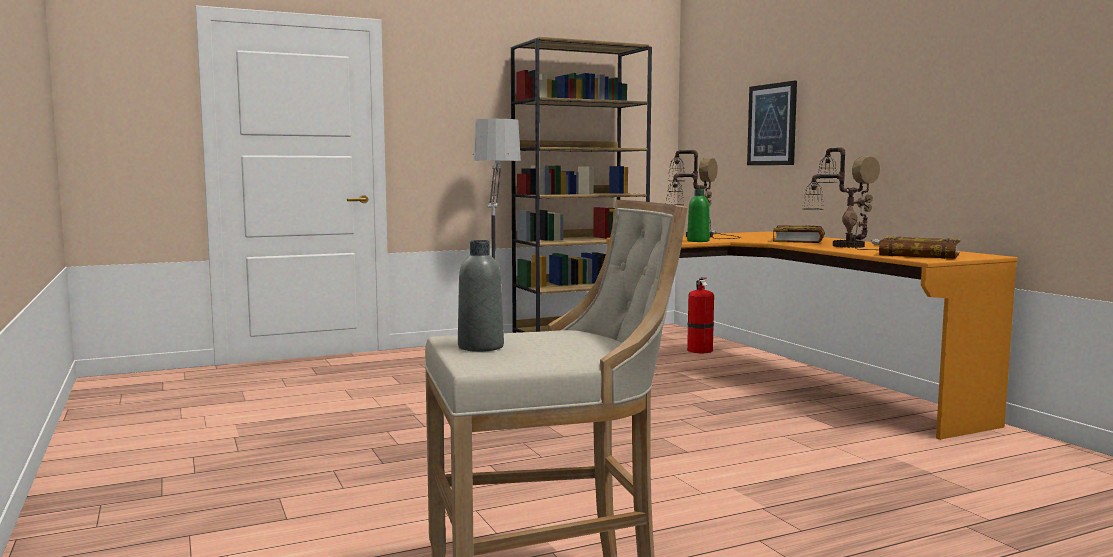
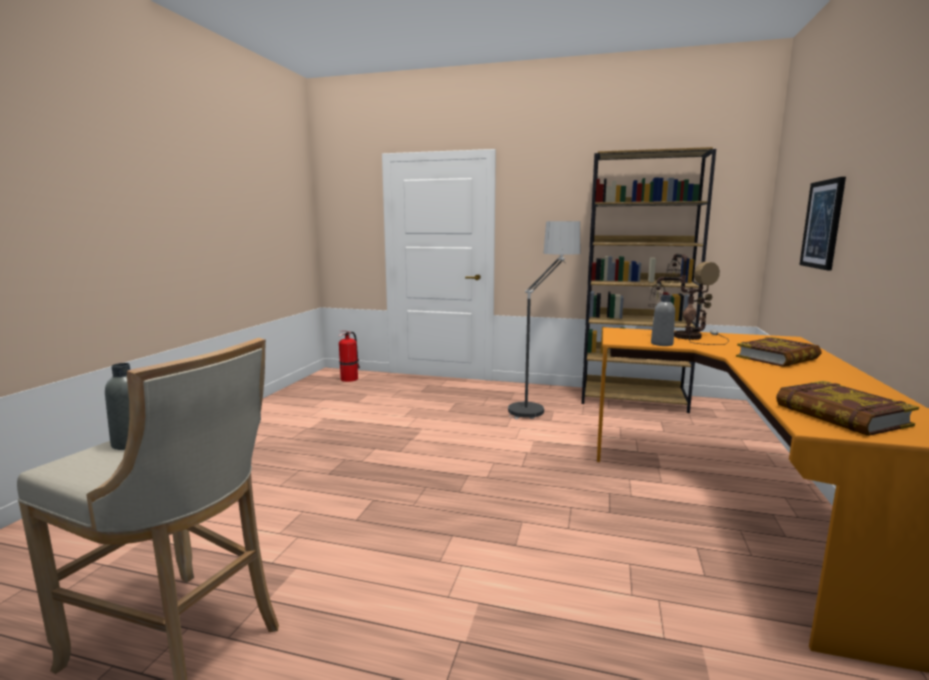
camera: 40 degrees right, 5 degrees up
green bottle [687,189,710,242] -> grey bottle [651,295,675,346]
fire extinguisher [687,277,714,353] -> fire extinguisher moved to [339,330,360,382]
table lamp [804,147,880,250] -> none

